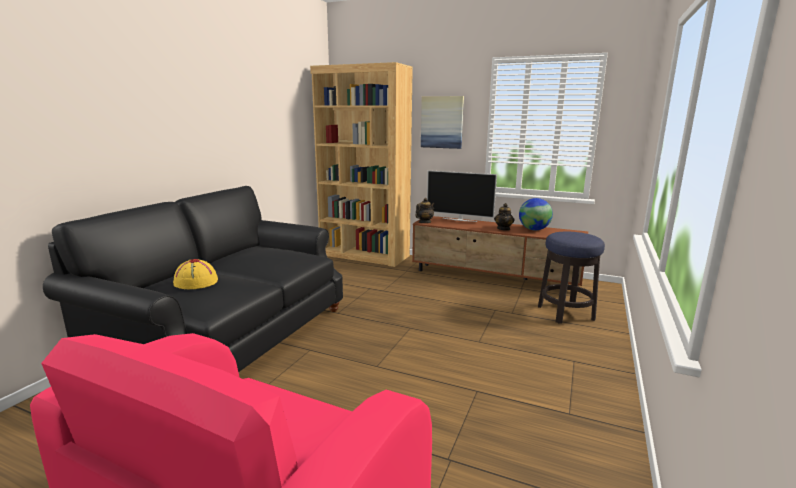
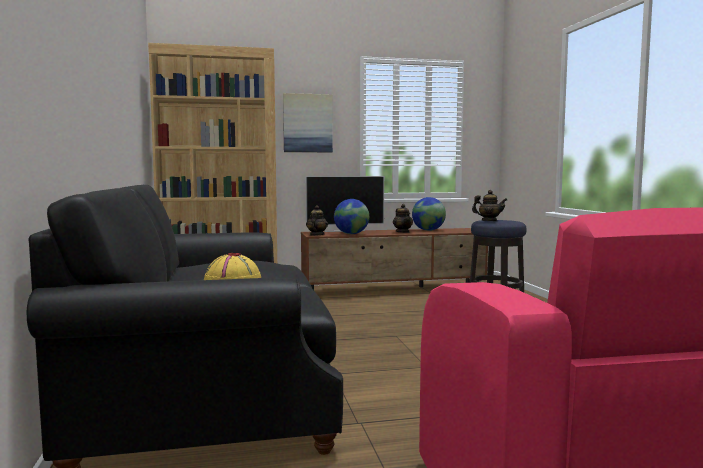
camera: 35 degrees left, 10 degrees down
none -> globe [334,199,369,234]
none -> teapot [472,190,507,221]

